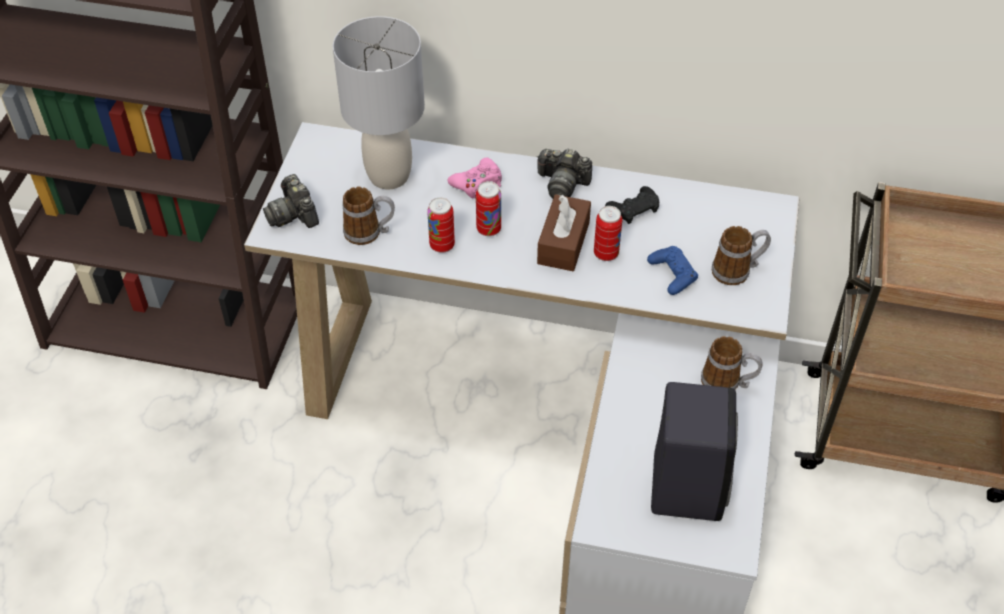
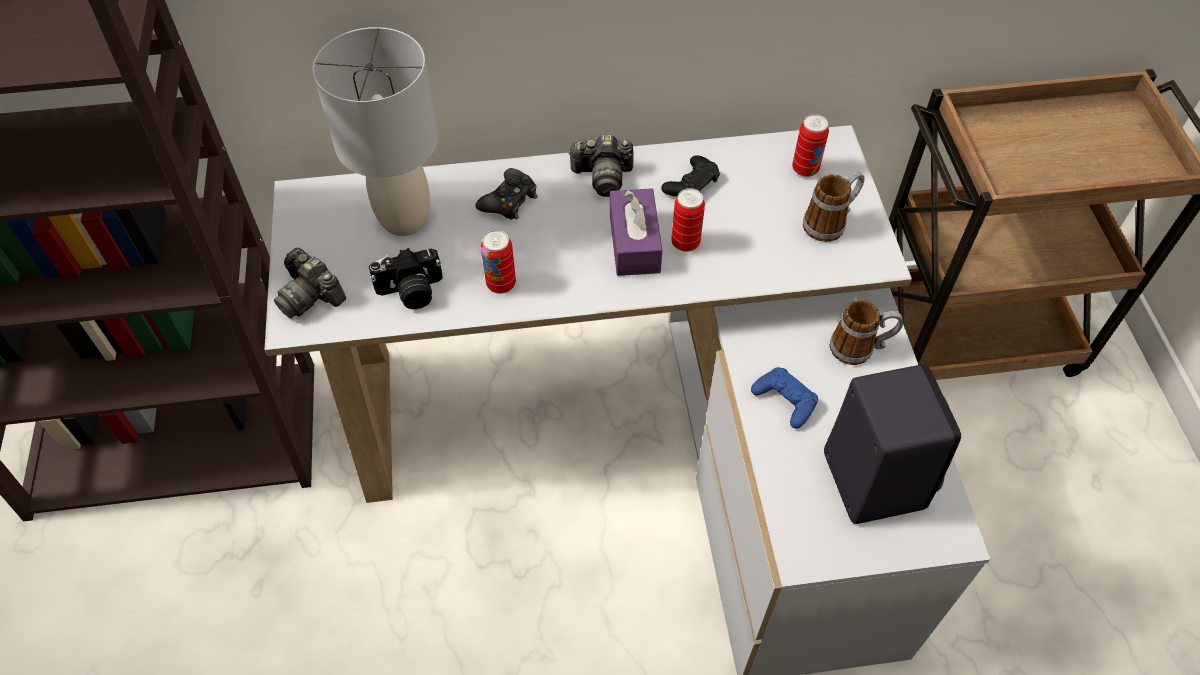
camera: 20 degrees left, 5 degrees up
mug [343,187,395,245] -> camera [369,248,443,309]
pink game controller [447,157,502,199] -> black game controller [475,168,537,219]
can [476,181,501,236] -> can moved to [792,114,829,177]
brown tissue box [537,194,591,271] -> purple tissue box [610,188,662,276]
blue game controller [647,246,698,295] -> blue game controller moved to [751,367,818,429]

